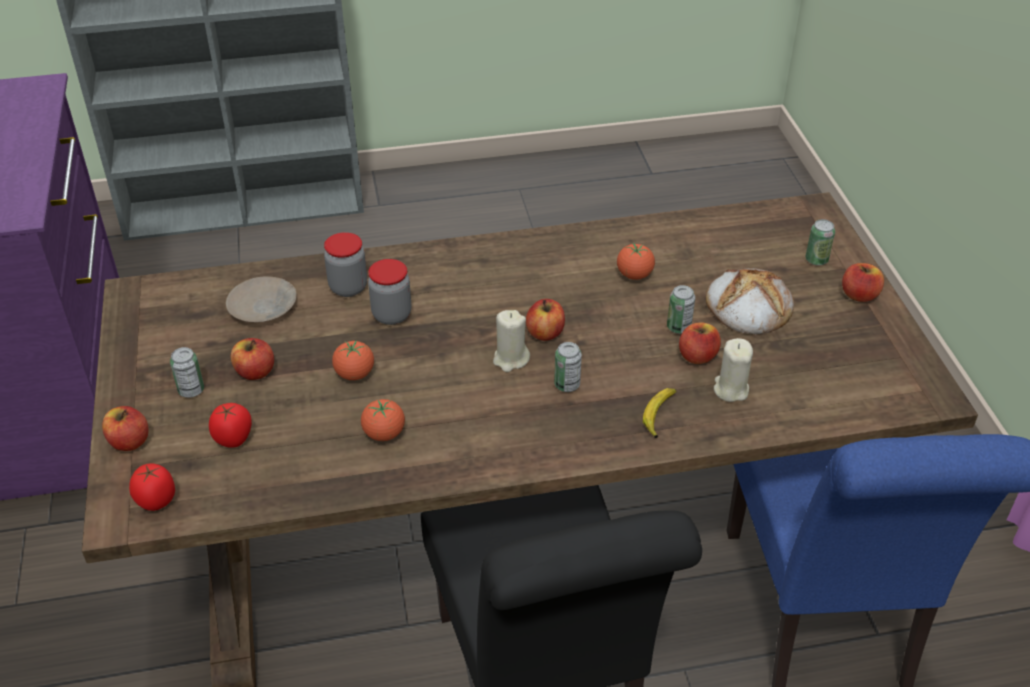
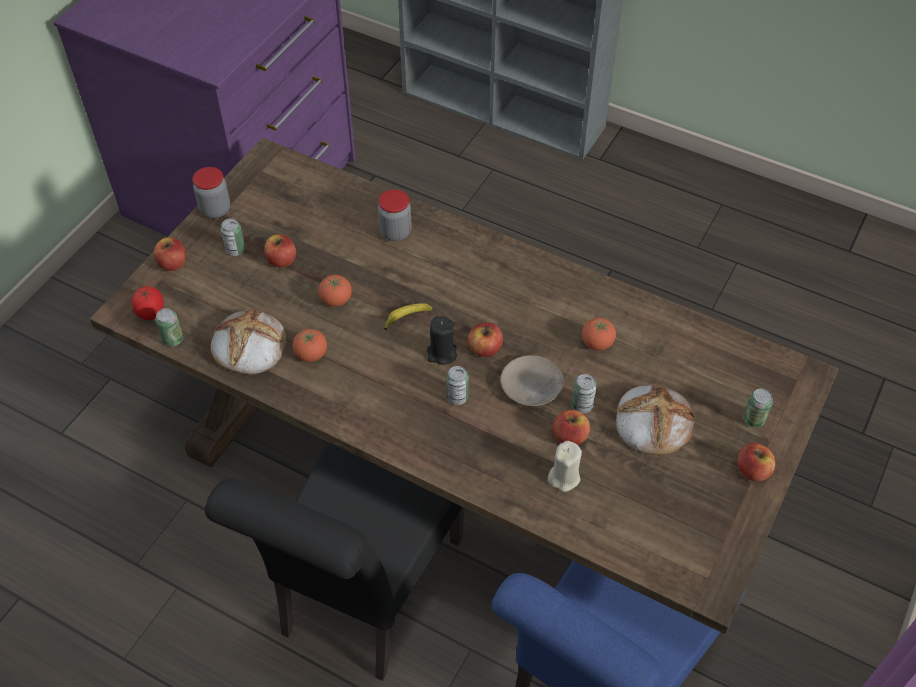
camera: 40 degrees right, 10 degrees up
tomato [209,403,252,448] -> none
beige plate [226,276,296,322] -> beige plate moved to [500,355,564,406]
jar [368,259,411,325] -> jar moved to [192,167,230,218]
beige candle [493,310,530,372] -> black candle [427,316,457,365]
banana [643,388,677,438] -> banana moved to [384,303,433,330]
none -> can [155,308,183,346]
none -> bread [210,309,287,375]

